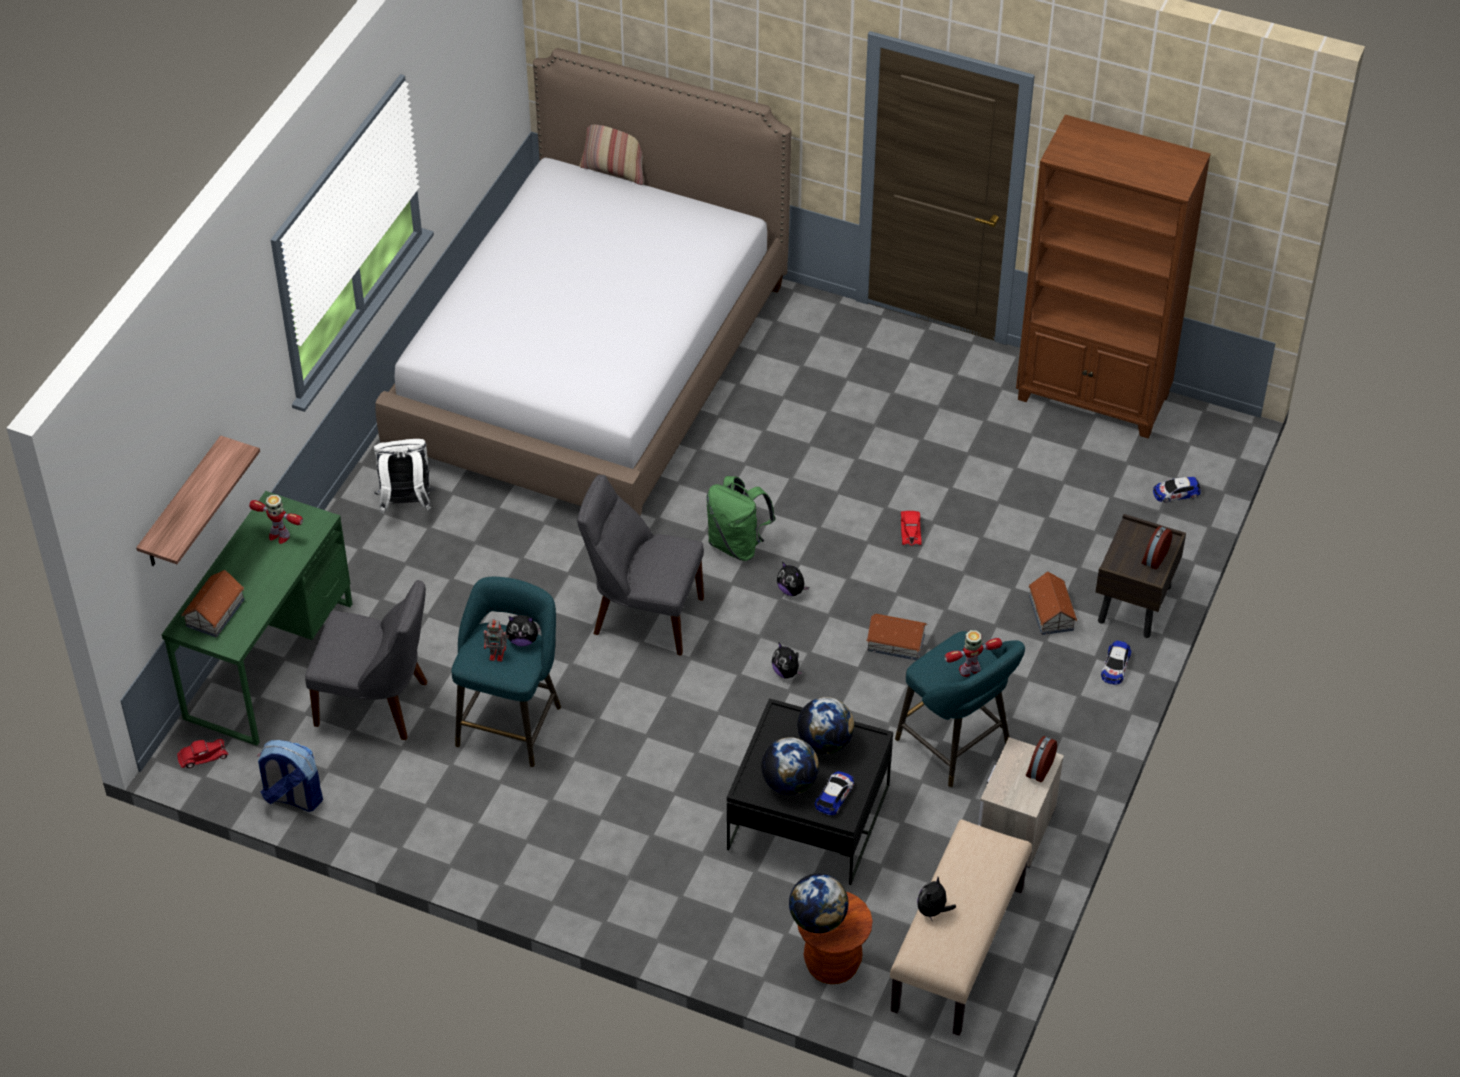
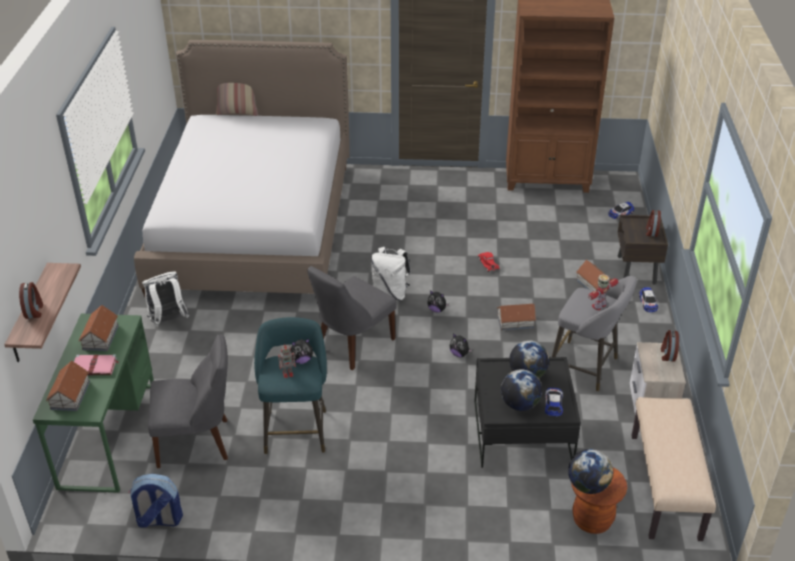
camera: 20 degrees left, 10 degrees down
red toy car [177,739,228,768] -> none
toy robot [249,495,303,544] -> toy house [79,305,119,351]
grey chair [577,475,704,656] -> grey chair turned 45 degrees counterclockwise [308,266,396,370]
green backpack [706,476,776,561] -> white backpack [371,247,411,301]
turquoise stool [895,631,1025,787] -> grey stool [552,276,637,392]
plush toy [917,877,956,920] -> none
none -> alarm clock [19,282,43,319]
none -> pink book [74,354,119,376]

